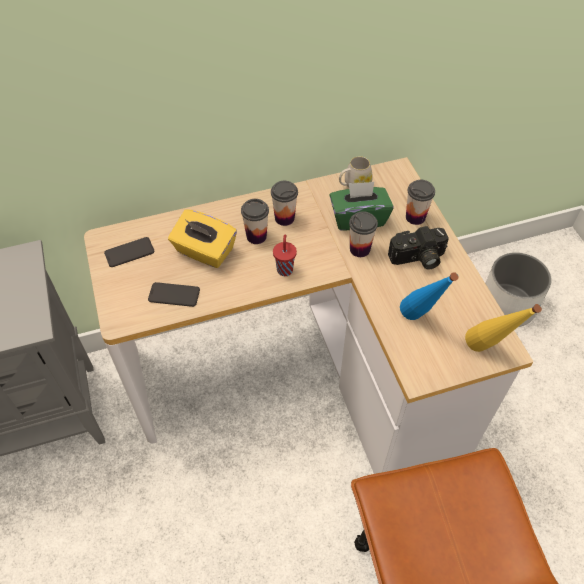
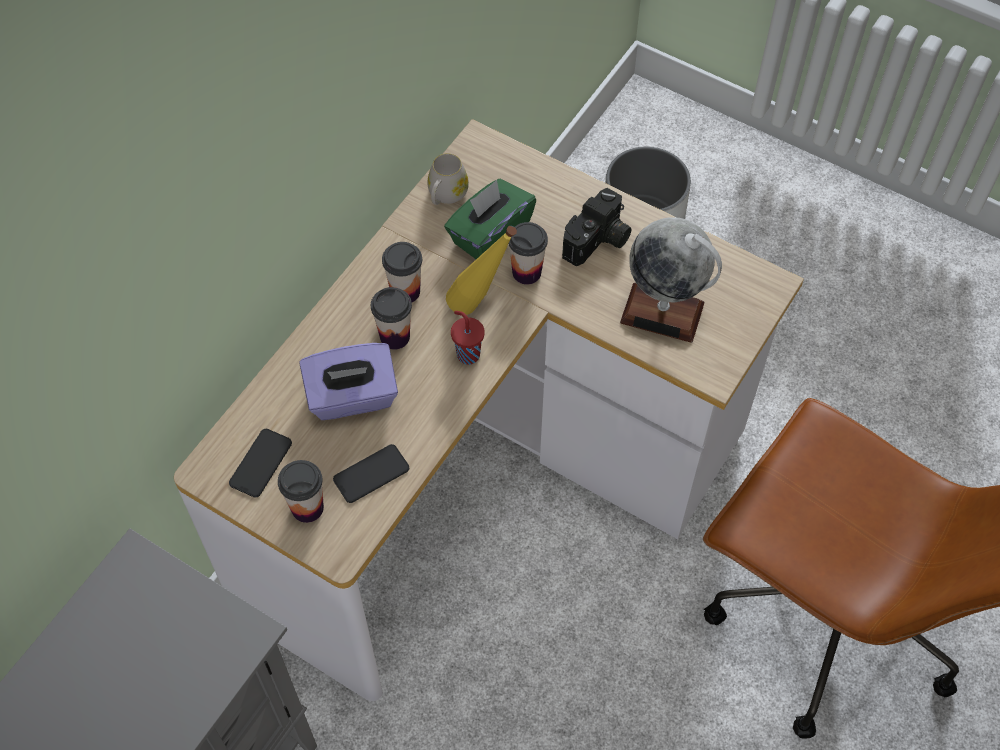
camera: 40 degrees left, 5 degrees up
yellow tissue box [168,209,237,268] -> purple tissue box [300,343,398,420]
blue bottle [400,272,458,320] -> globe [620,217,722,343]
cup [406,180,435,225] -> cup moved to [278,460,324,523]
yellow bottle [465,304,542,352] -> yellow bottle moved to [446,226,517,315]

